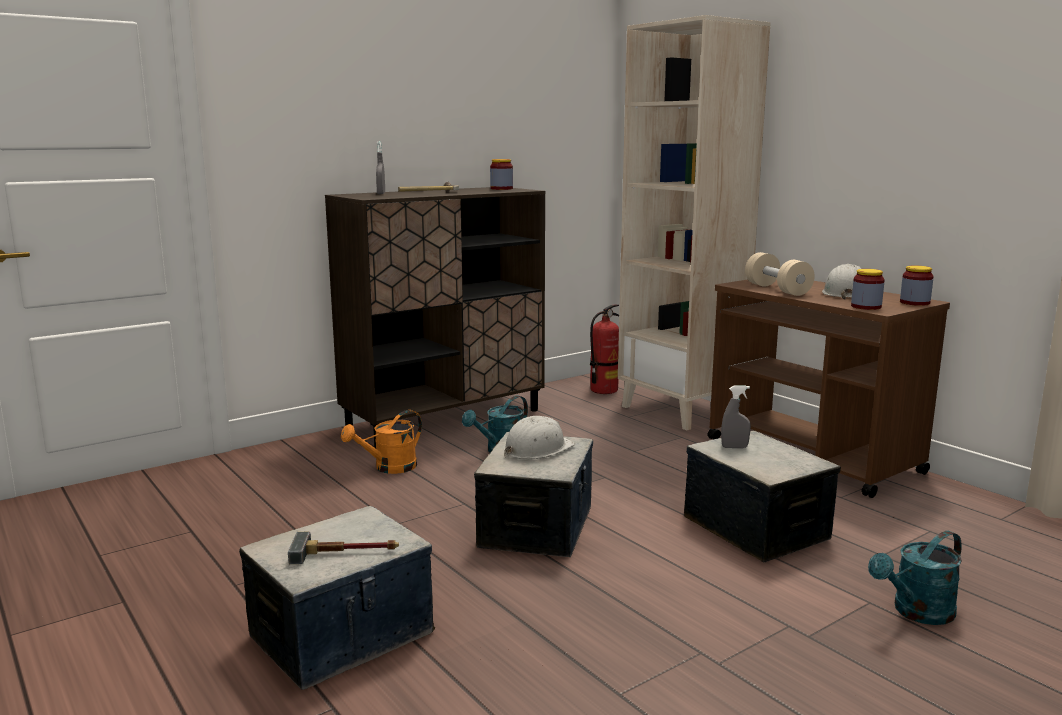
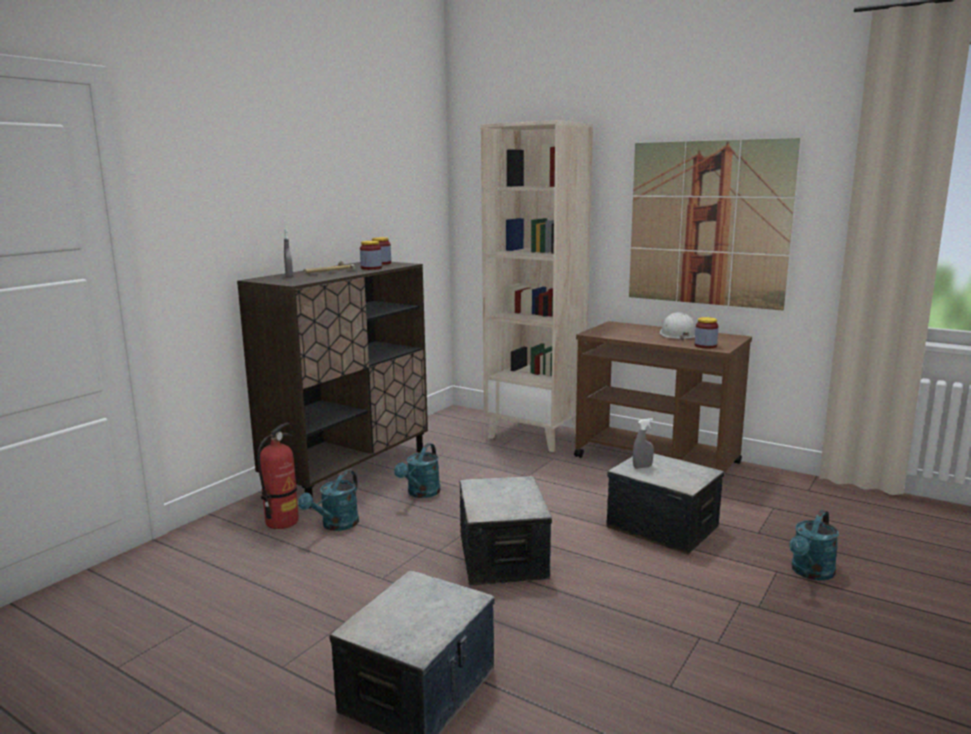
camera: 20 degrees left, 0 degrees up
hammer [288,531,399,564] -> none
orange watering can [341,410,422,474] -> turquoise watering can [298,470,359,531]
white hard hat [504,416,575,459] -> none
fire extinguisher [590,304,619,394] -> fire extinguisher moved to [257,422,299,529]
beige dumbbell [745,252,815,296] -> none
jar [900,266,934,306] -> jar moved to [360,241,382,270]
none -> picture [629,138,800,310]

